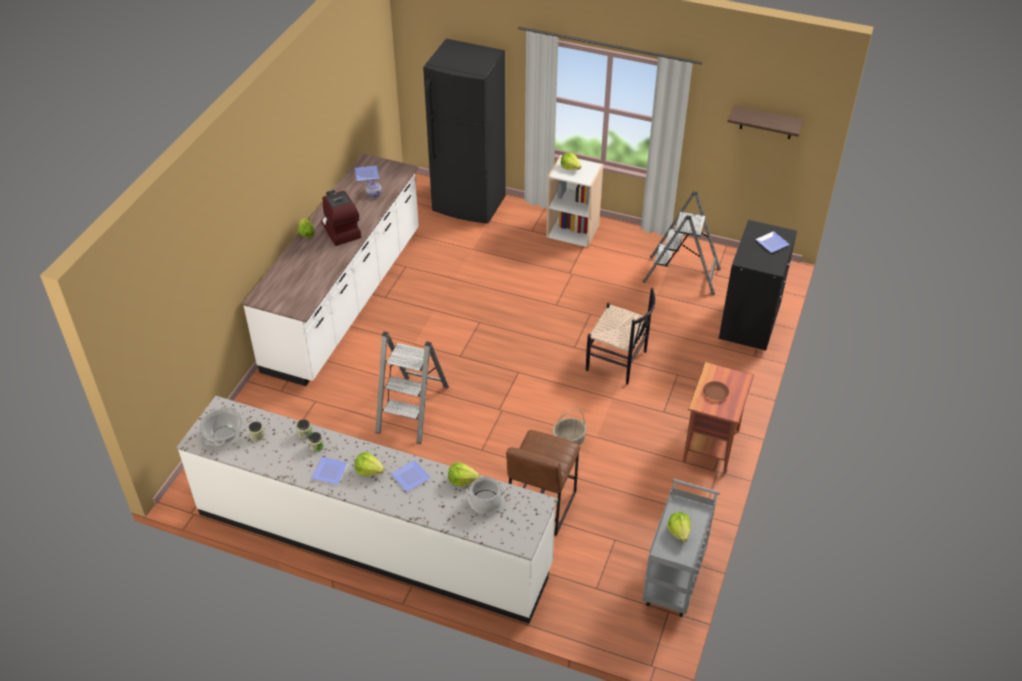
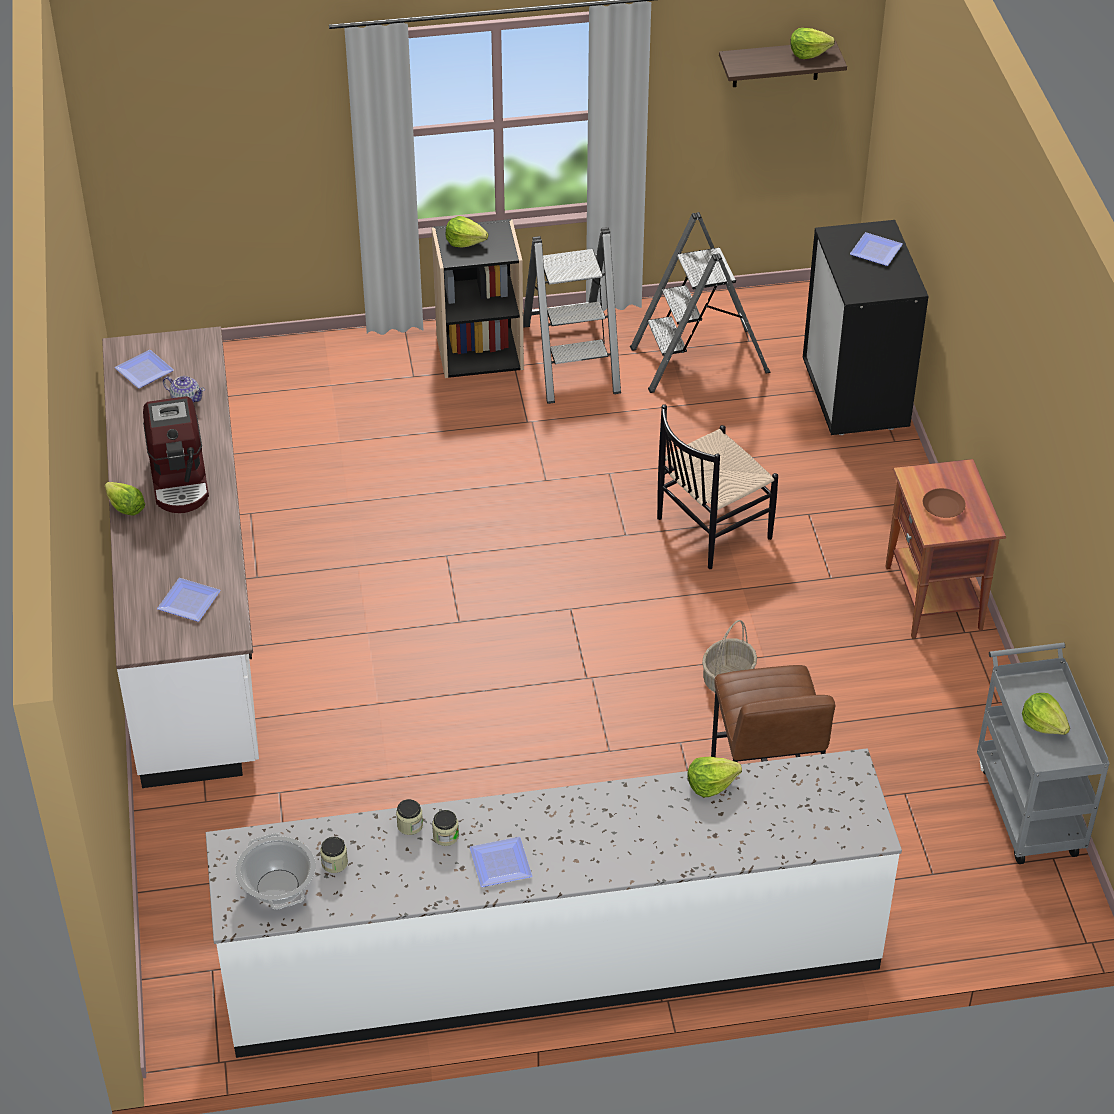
camera: 30 degrees left, 0 degrees up
coffee machine [321,190,361,246] -> coffee machine turned 135 degrees counterclockwise [143,396,209,513]
lettuce [354,452,385,476] -> lettuce moved to [790,28,835,59]
grey step ladder [375,332,449,444] -> grey step ladder moved to [523,227,621,404]
plate [391,460,431,492] -> plate moved to [157,578,221,622]
black fridge [423,39,506,224] -> none
cooking pot [466,477,505,514] -> none
white bookcase [546,155,603,247] -> black bookcase [432,219,524,378]
black chair [586,288,656,385] -> black chair turned 150 degrees clockwise [657,404,778,569]

